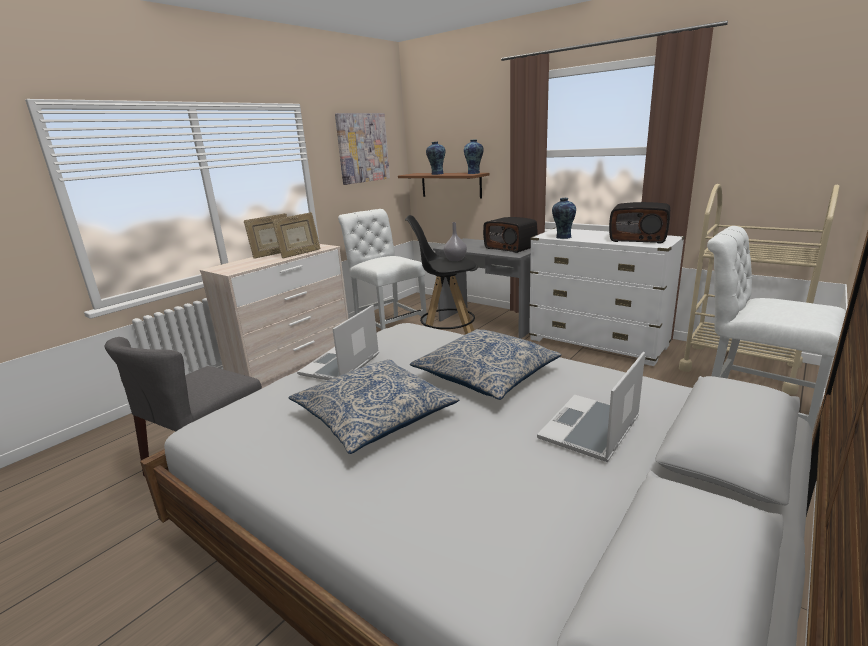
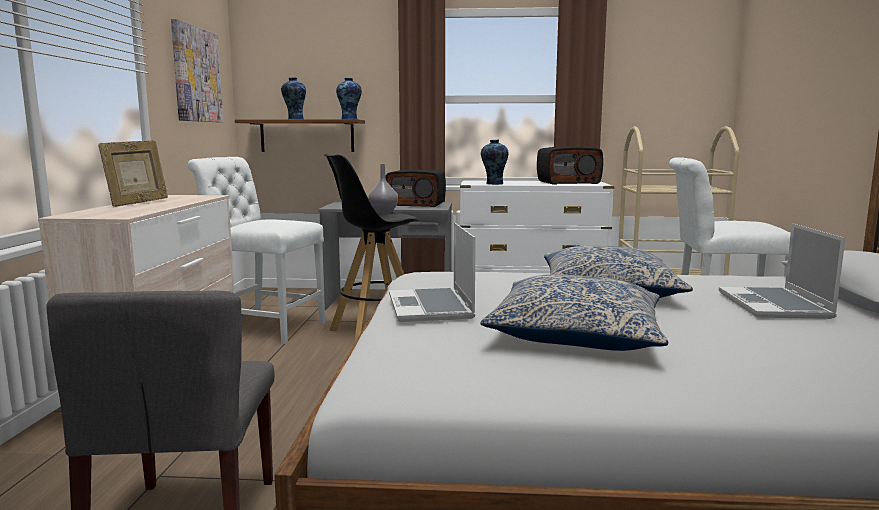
camera: 35 degrees left, 10 degrees down
picture frame [272,212,321,258] -> none

